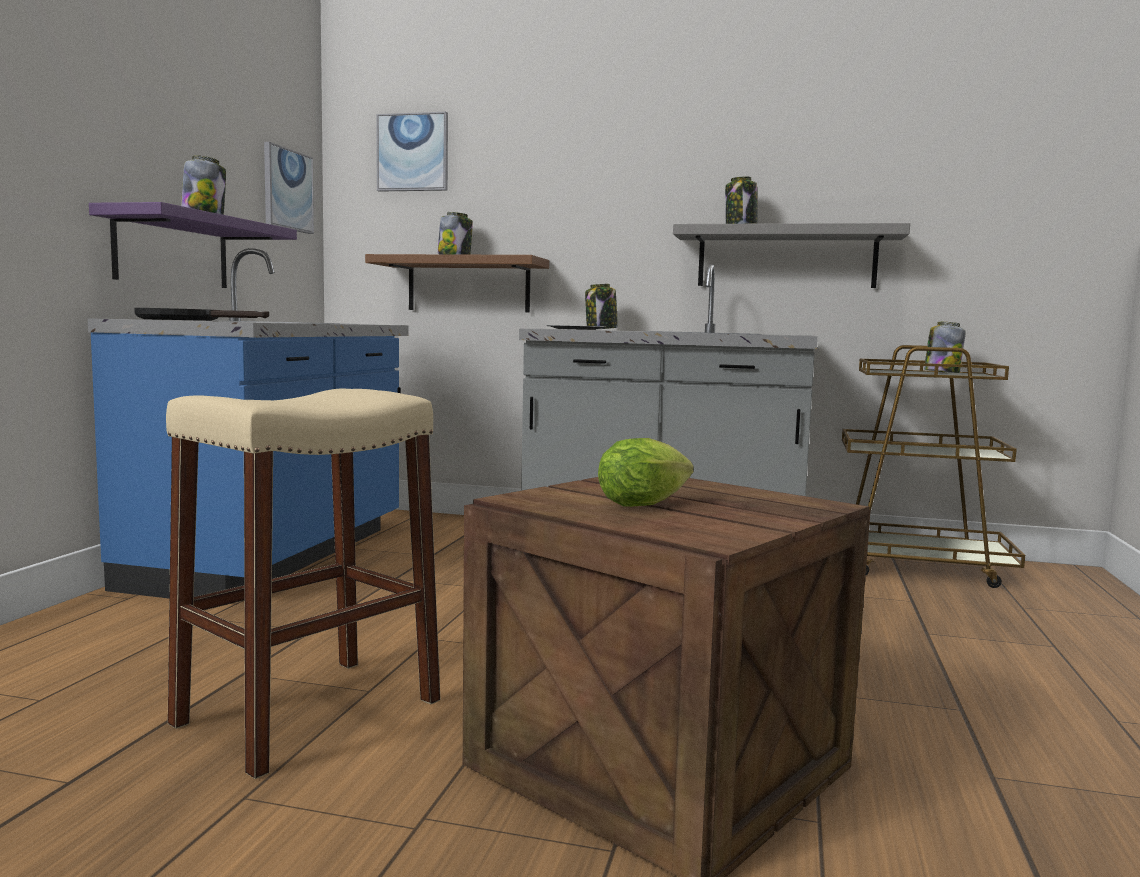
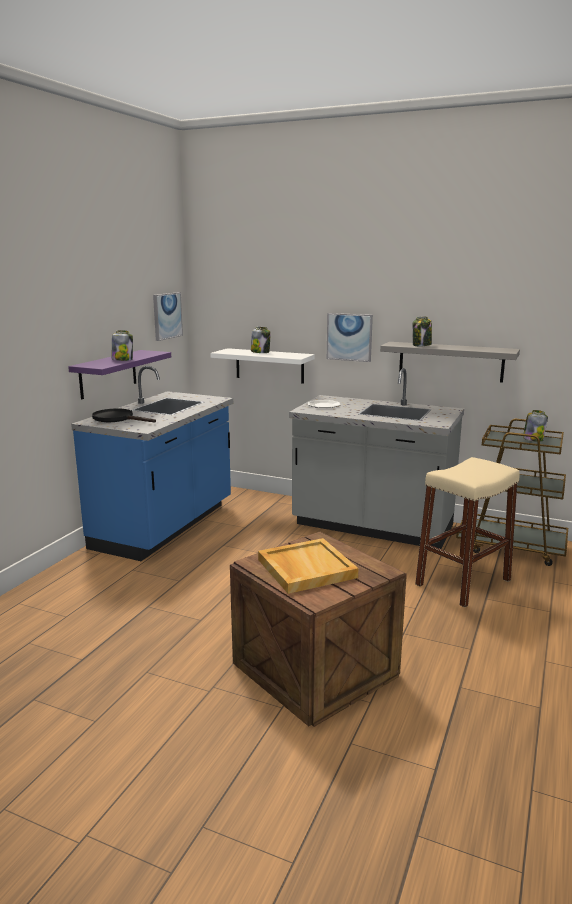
camera: 10 degrees right, 10 degrees up
beige stool [166,389,440,779] -> beige stool moved to [415,457,520,607]
brown shelf [365,254,549,312] -> white shelf [210,348,315,384]
picture [376,112,448,192] -> picture moved to [327,313,373,362]
jar [585,284,618,329] -> none
lettuce [598,438,694,507] -> beige tray [258,538,359,594]

